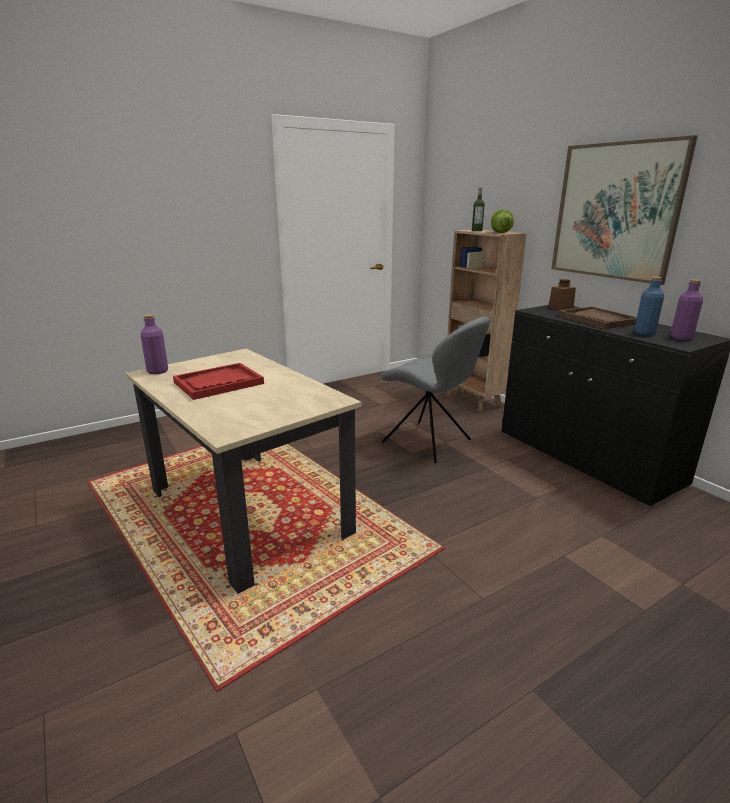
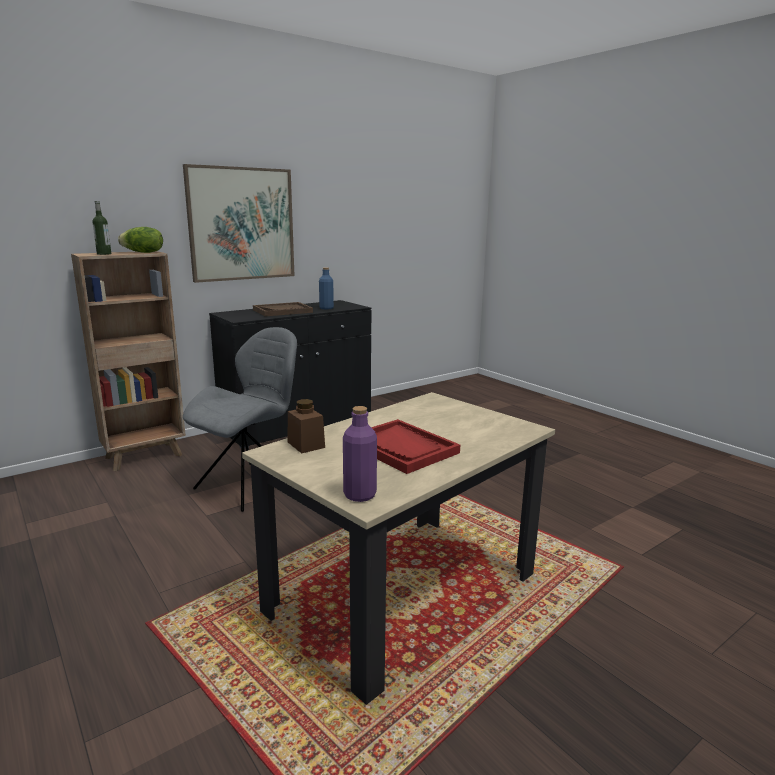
camera: 95 degrees left, 5 degrees down
brown jar [548,279,576,310] -> brown jar moved to [288,399,325,453]
purple bottle [671,279,703,340] -> none

